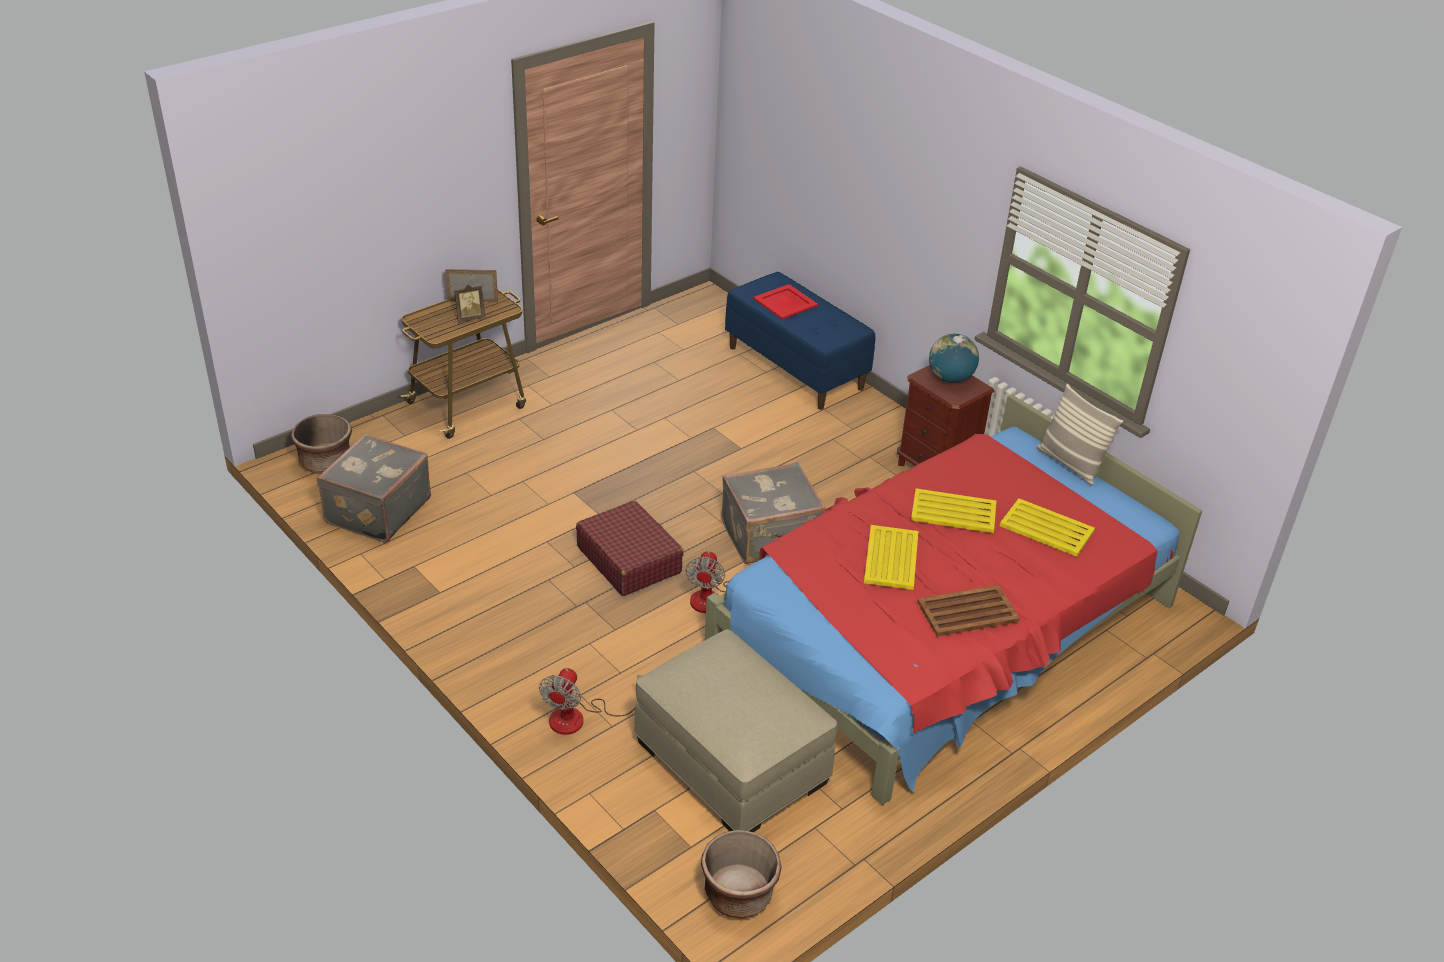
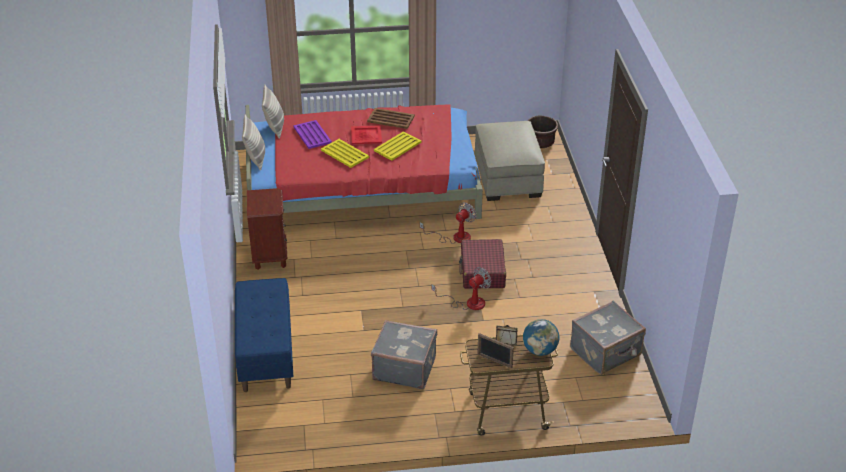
camera: 145 degrees left, 0 degrees up
brown planter [291,414,352,474] -> none
fan [539,668,642,735] -> fan moved to [431,267,491,310]
grey suitcase [722,462,826,564] -> grey suitcase moved to [371,320,437,389]
red tray [753,284,818,319] -> red tray moved to [351,125,382,144]
globe [929,334,979,383] -> globe moved to [523,319,559,356]
yellow tray [1000,498,1095,557] -> purple tray [293,120,332,149]
none -> pillow [262,85,284,139]

